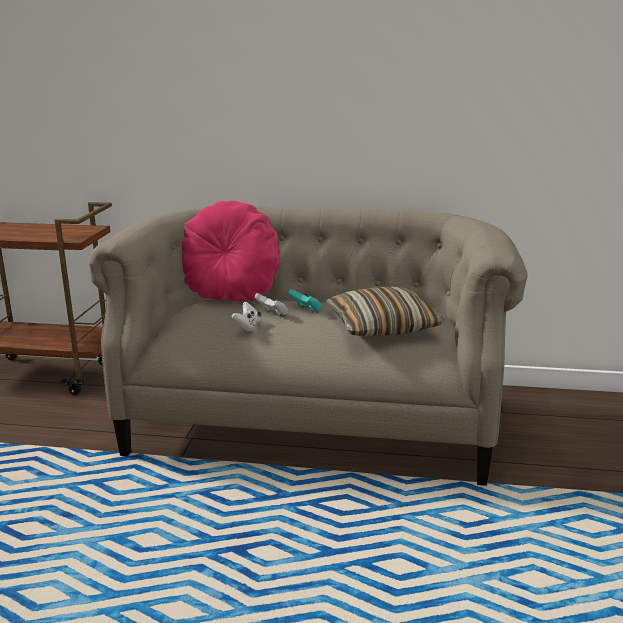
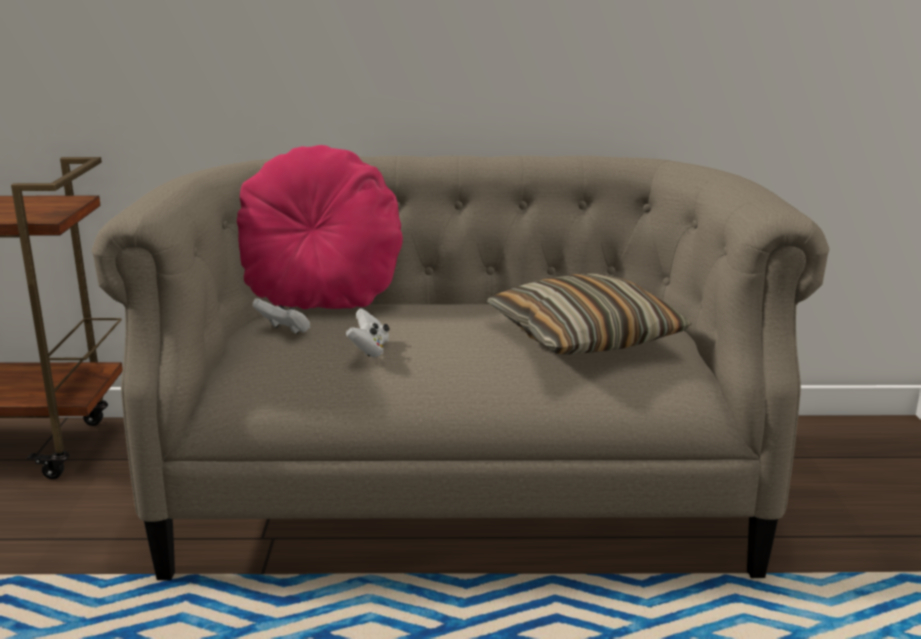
camera: 10 degrees left, 0 degrees up
white game controller [255,293,288,316] -> white game controller moved to [252,298,310,334]
turquoise game controller [289,289,322,312] -> none

